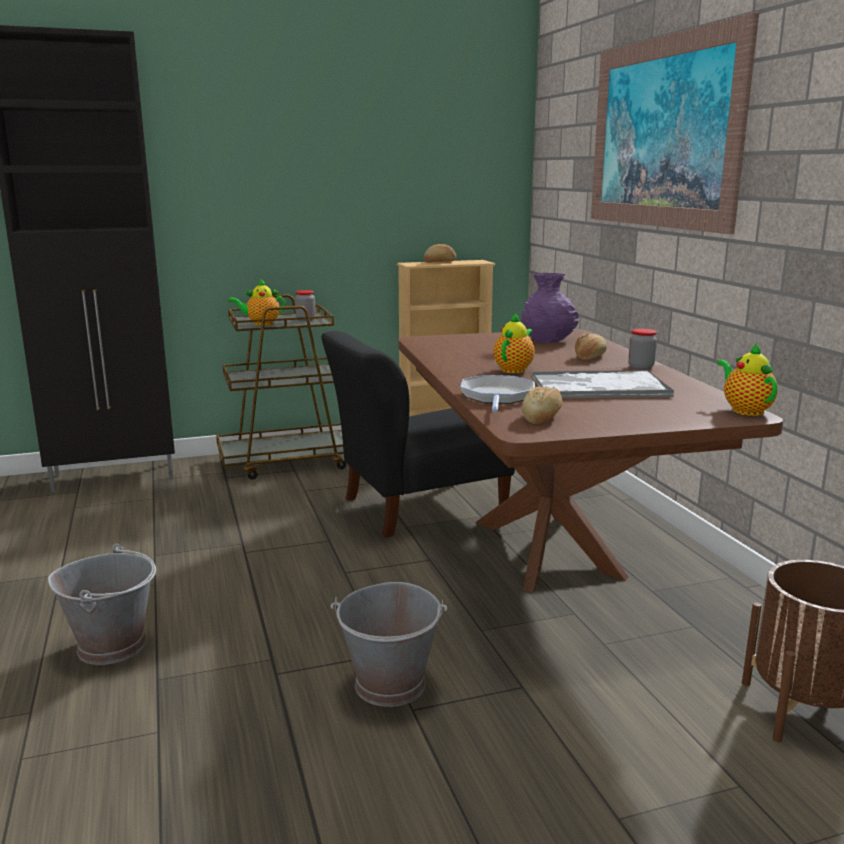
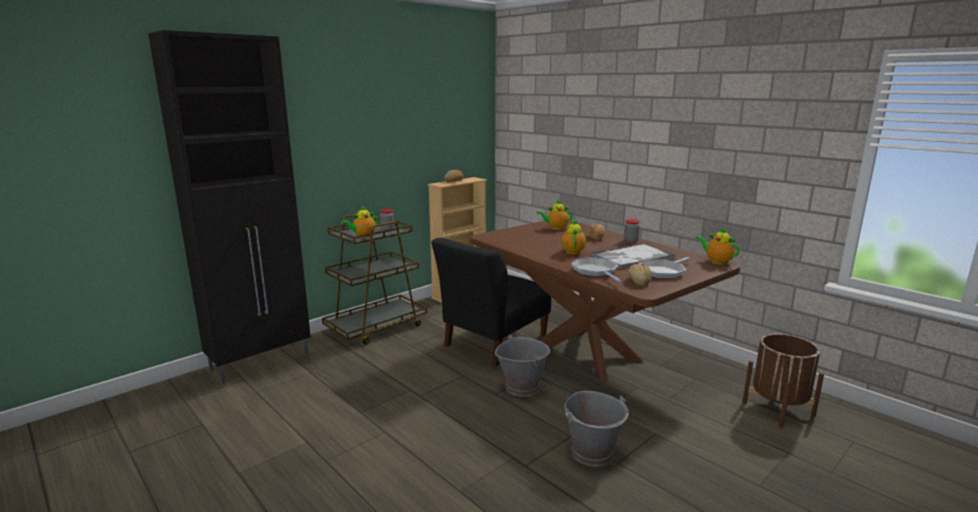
camera: 25 degrees left, 0 degrees up
grey bucket [48,544,156,665] -> grey bucket moved to [495,334,550,397]
purple vase [521,273,579,343] -> teapot [537,199,573,230]
picture [591,12,759,234] -> none
none -> frying pan [638,257,690,279]

